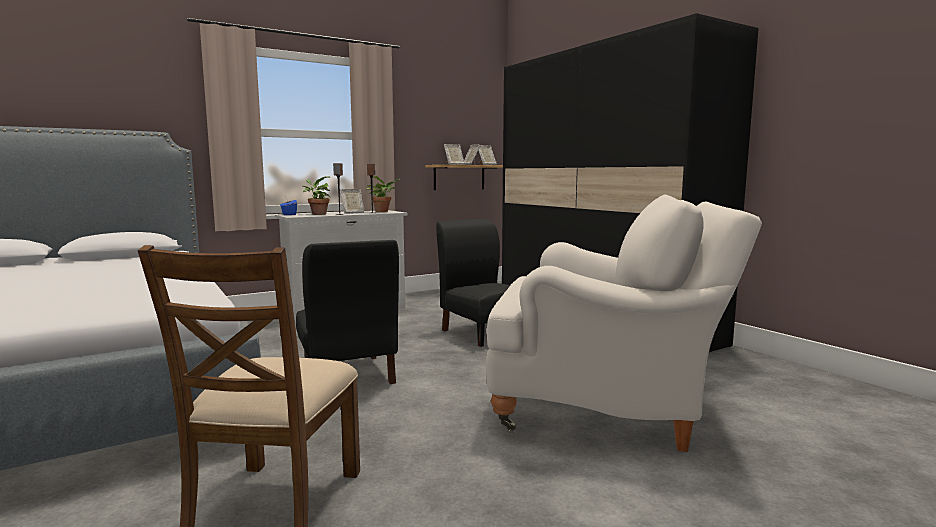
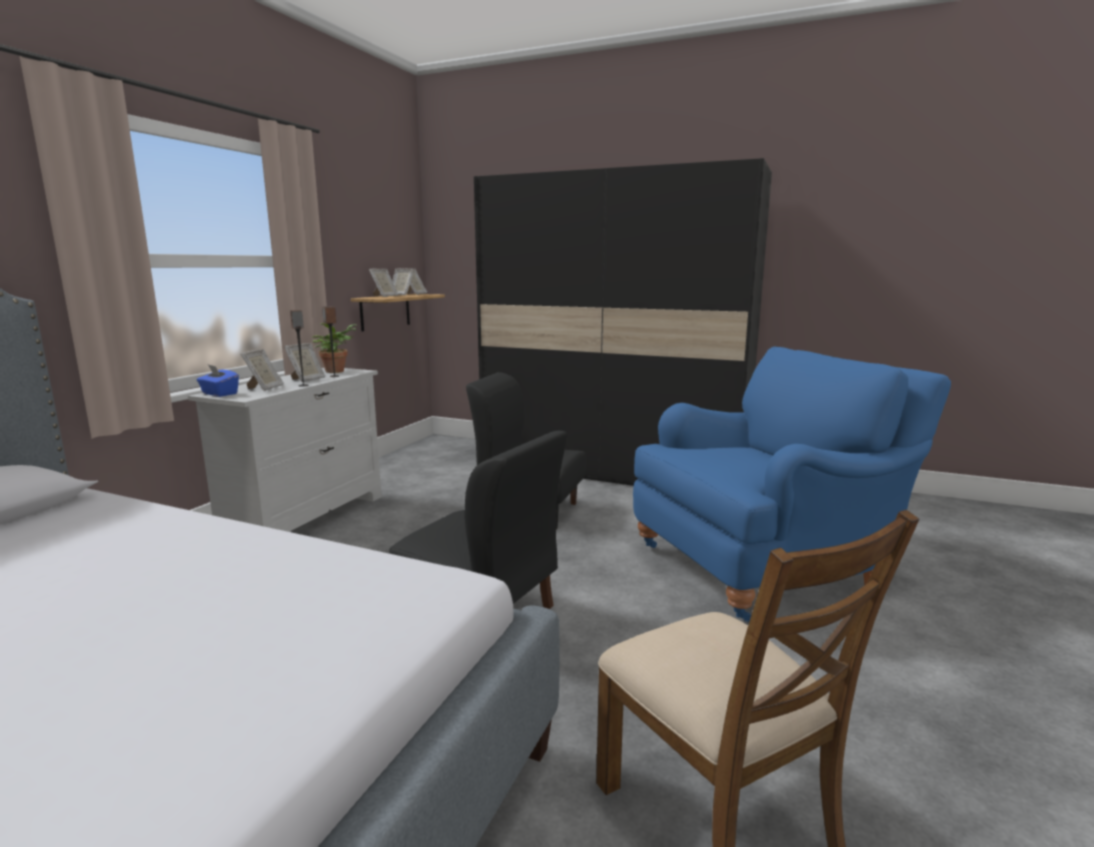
camera: 35 degrees left, 5 degrees up
potted plant [302,176,331,215] -> picture frame [240,349,284,391]
white armchair [486,194,762,452] -> blue armchair [633,346,951,622]

